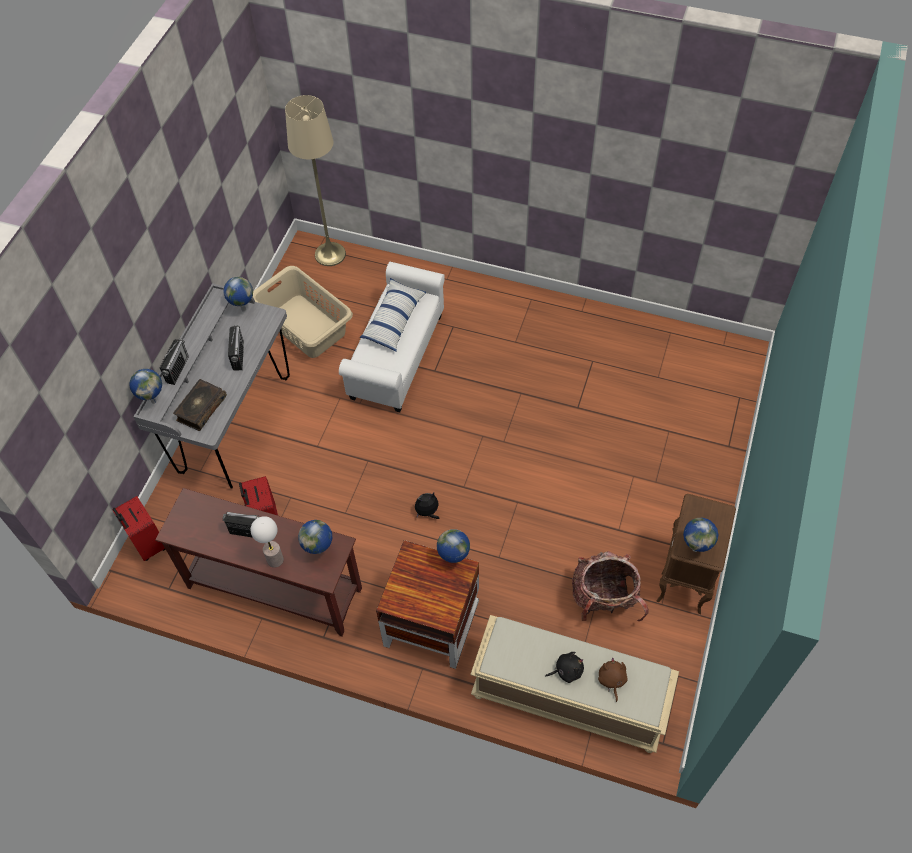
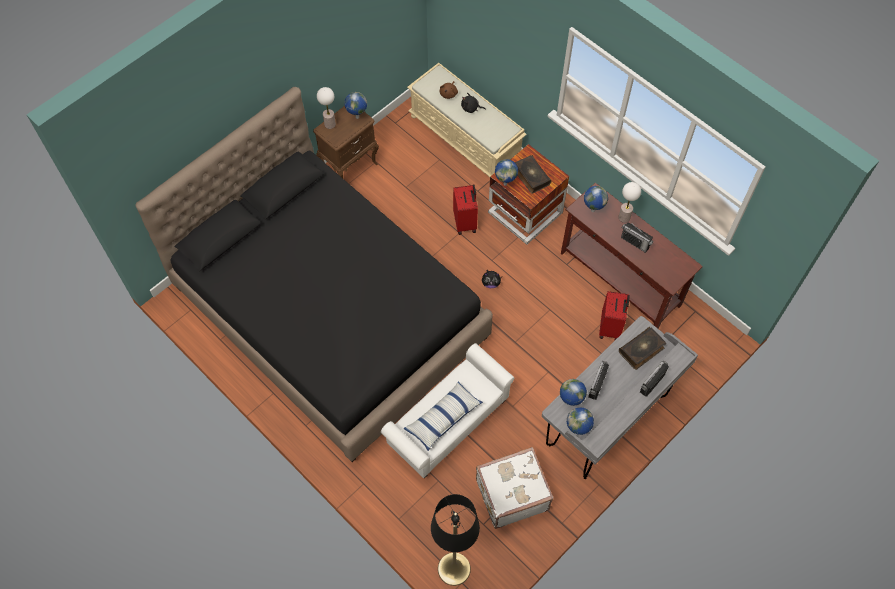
camera: 155 degrees left, 5 degrees up
red suitcase [113,496,166,561] -> red suitcase moved to [453,184,478,235]
globe [129,369,162,404] -> globe moved to [560,379,587,406]
beige laundry basket [253,266,353,358] -> white suitcase [476,447,554,529]
beige floor lamp [285,95,346,266] -> black floor lamp [431,494,480,586]
backpack [572,551,649,621] -> none
none -> black bed [135,87,493,462]
none -> table lamp [317,87,336,129]
none -> book [515,155,551,194]

